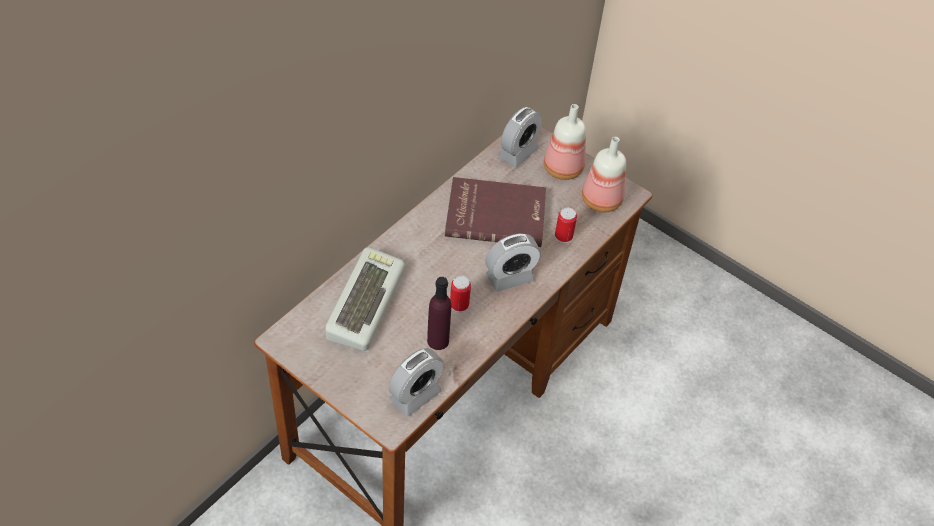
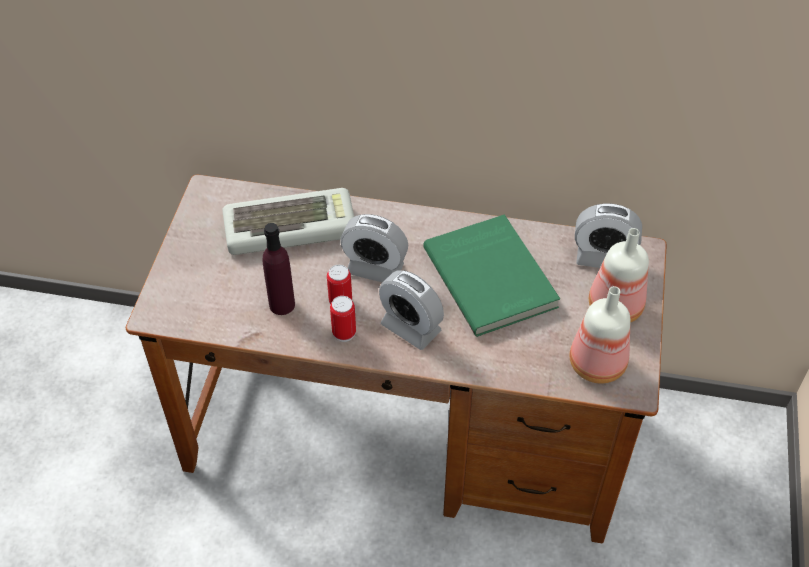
camera: 65 degrees right, 0 degrees up
alarm clock [389,348,443,416] -> alarm clock moved to [340,214,408,282]
red book [445,177,546,247] -> green book [423,214,560,337]
can [555,207,577,244] -> can moved to [330,296,356,342]

